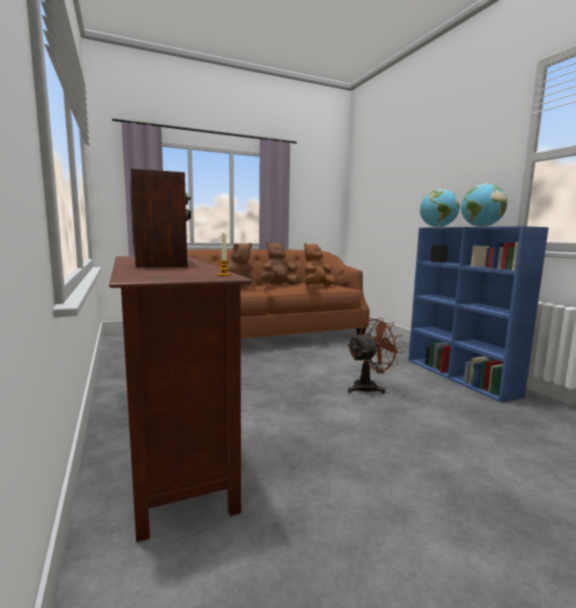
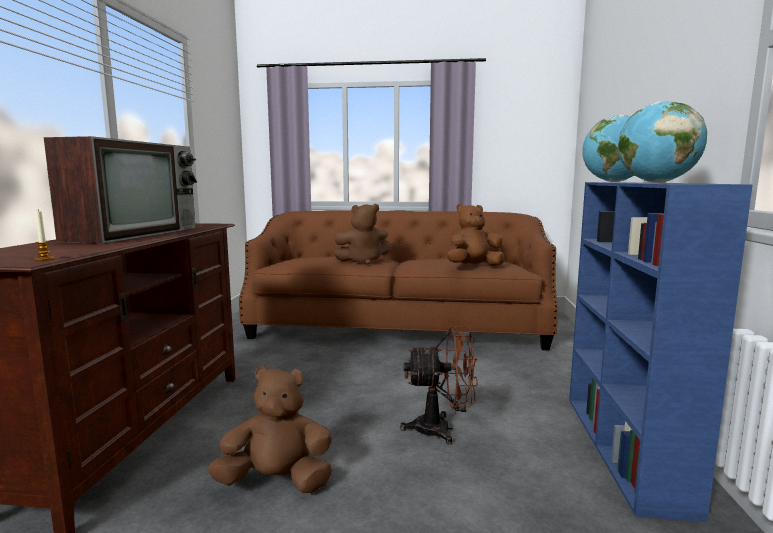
camera: 30 degrees right, 0 degrees up
brown plush toy [261,242,299,285] -> brown plush toy moved to [208,365,332,493]

